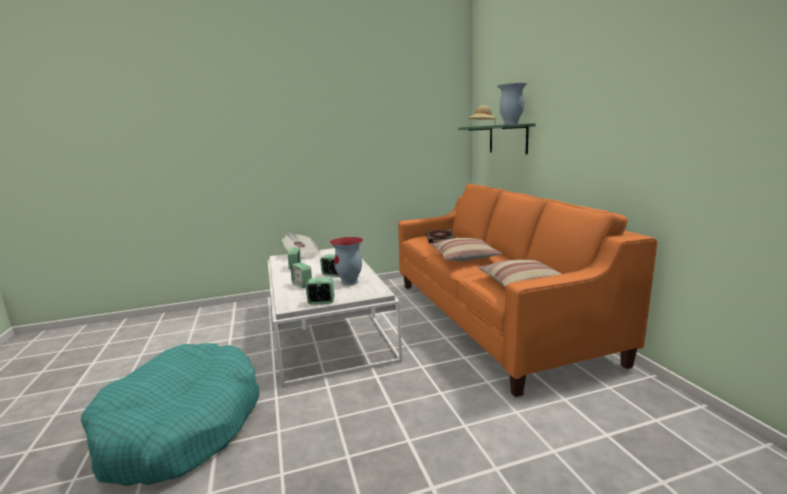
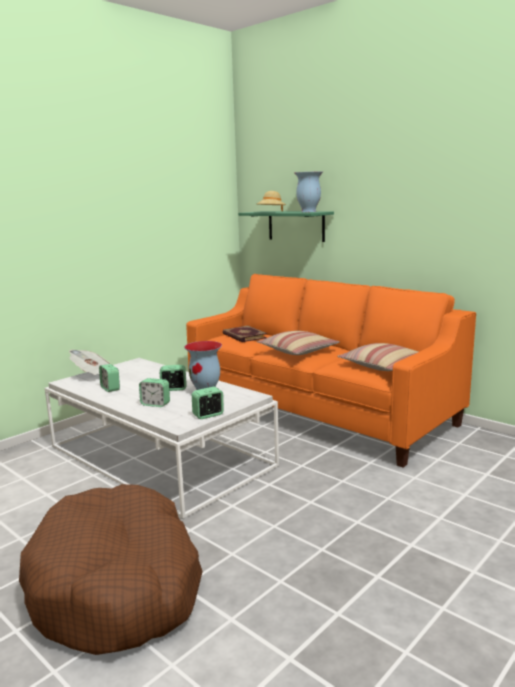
camera: 30 degrees left, 0 degrees up
turquoise dog bed [81,343,259,486] -> brown dog bed [19,484,203,655]

